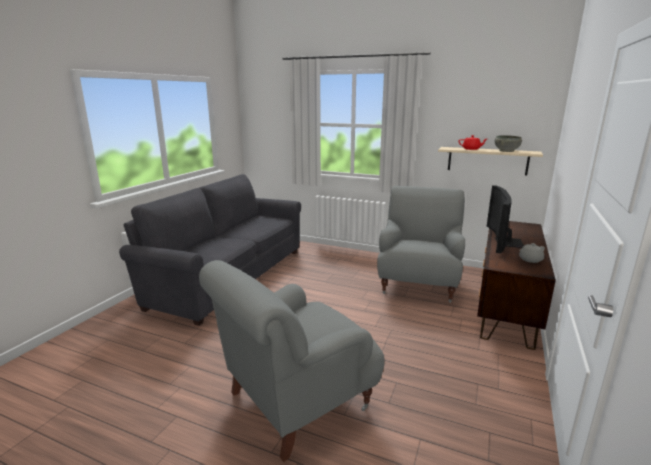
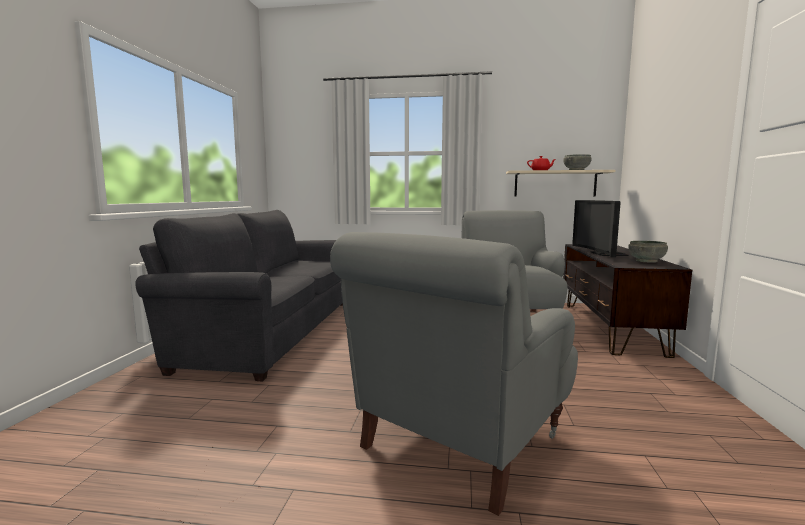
camera: 15 degrees left, 10 degrees down
grey teapot [519,243,545,263] -> grey bowl [628,241,668,263]

